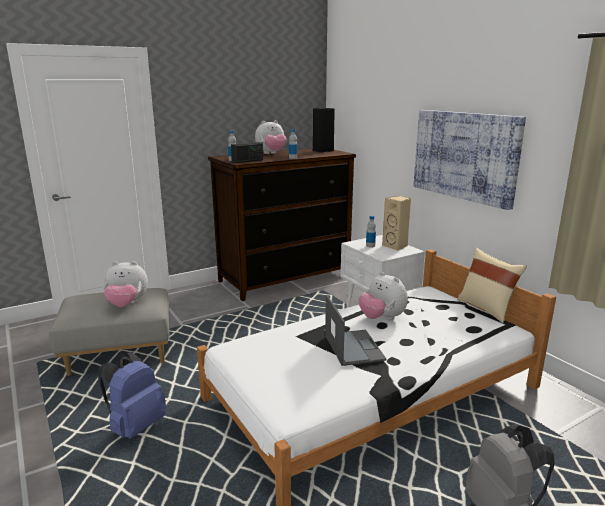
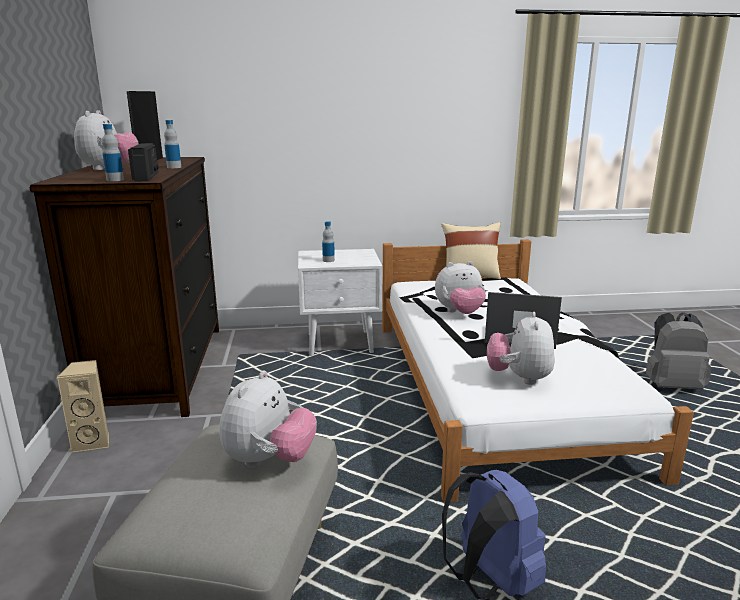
camera: 65 degrees left, 0 degrees up
beige speaker [382,196,411,251] -> beige speaker moved to [57,360,109,453]
picture [413,110,526,210] -> none
none -> plush toy [487,312,555,385]

